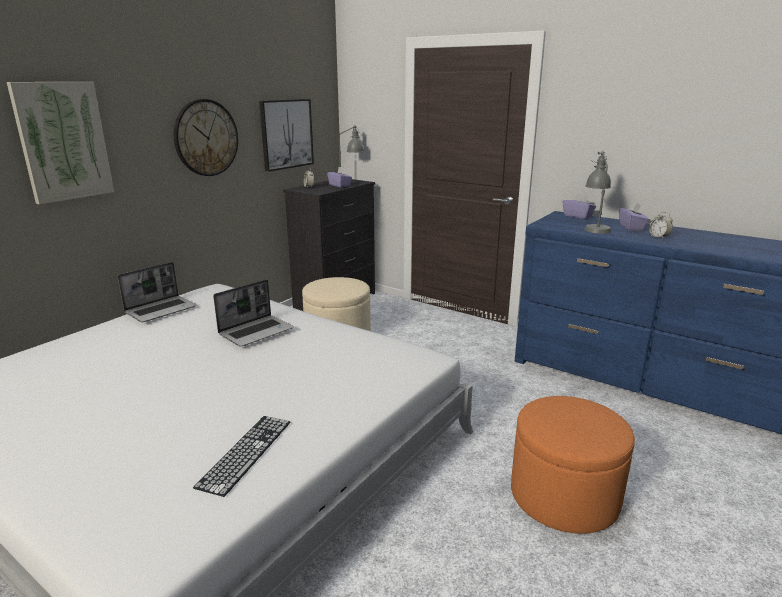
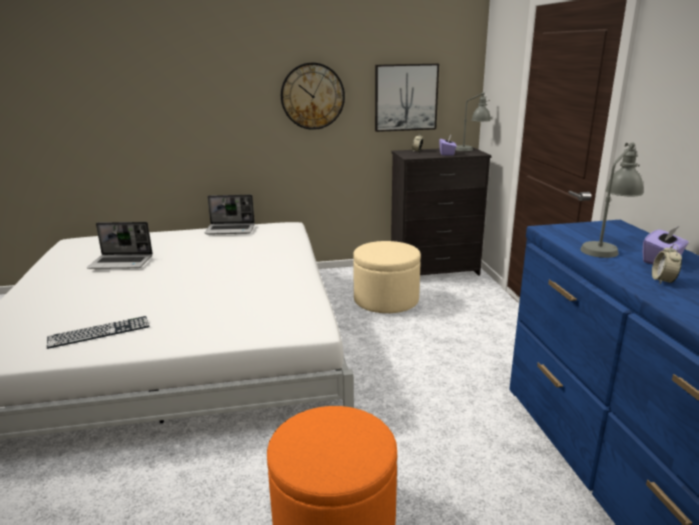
camera: 45 degrees right, 0 degrees up
picture [7,82,114,204] -> none
laptop [213,279,294,347] -> laptop moved to [87,222,153,269]
purple tissue box [563,193,596,219] -> none

